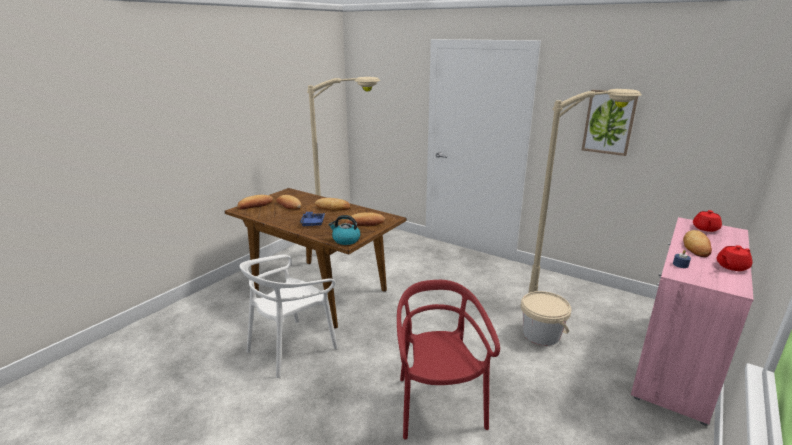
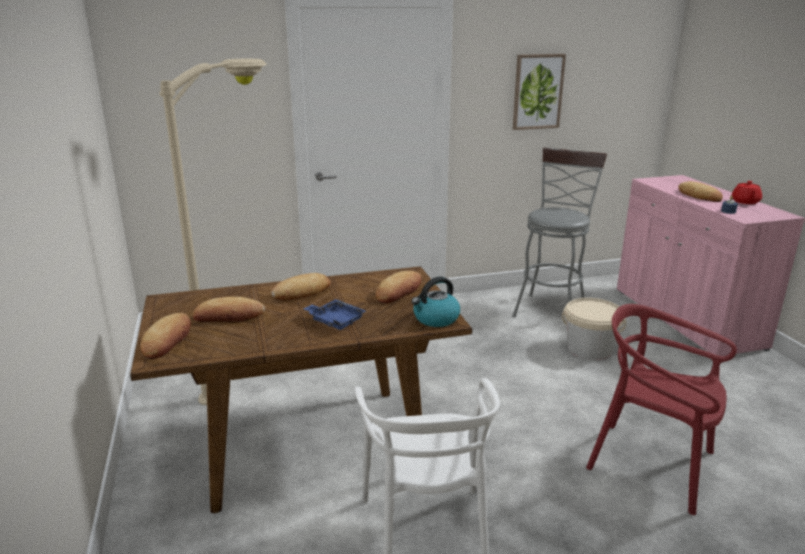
camera: 50 degrees left, 0 degrees up
beige floor lamp [529,89,642,293] -> grey stool [513,148,607,317]
red teapot [693,210,722,232] -> none

